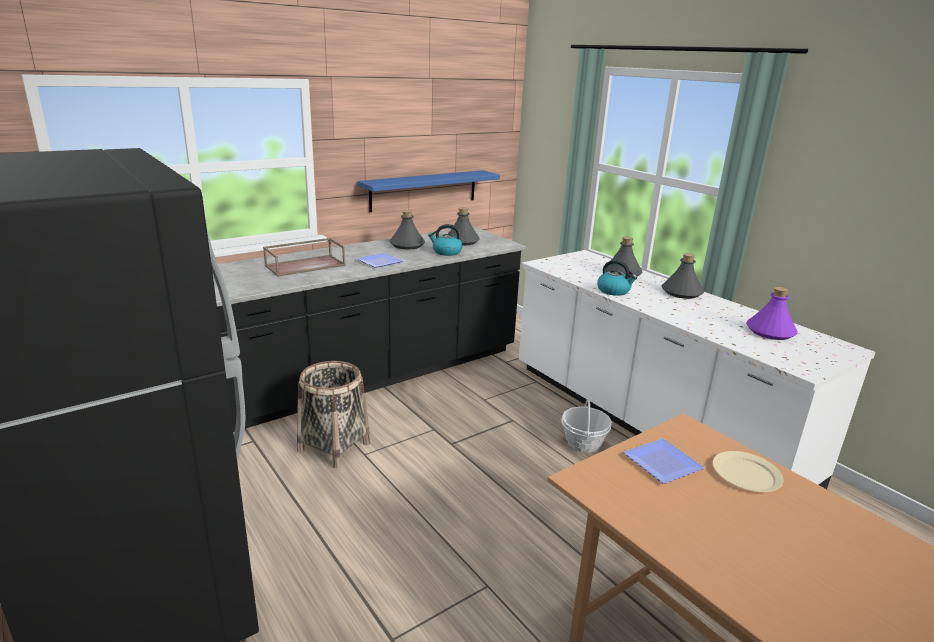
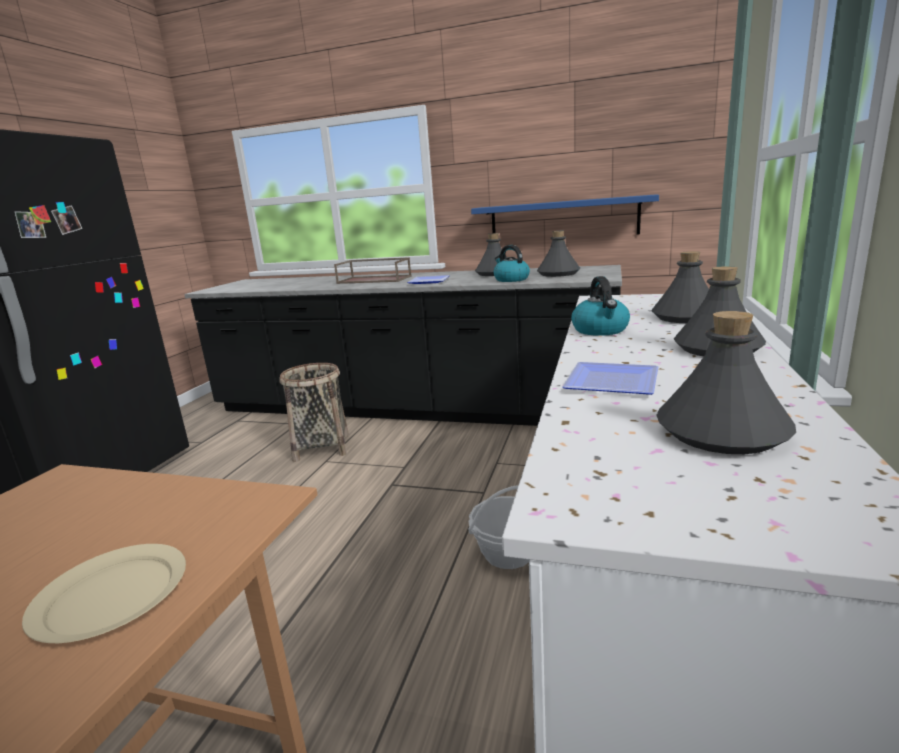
camera: 55 degrees right, 5 degrees down
plate [623,438,705,484] -> plate moved to [563,362,659,395]
purple bottle [746,287,798,340] -> grey bottle [656,311,796,454]

